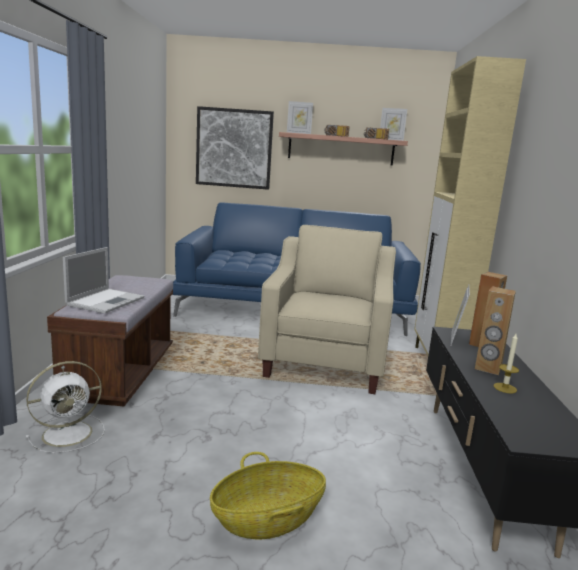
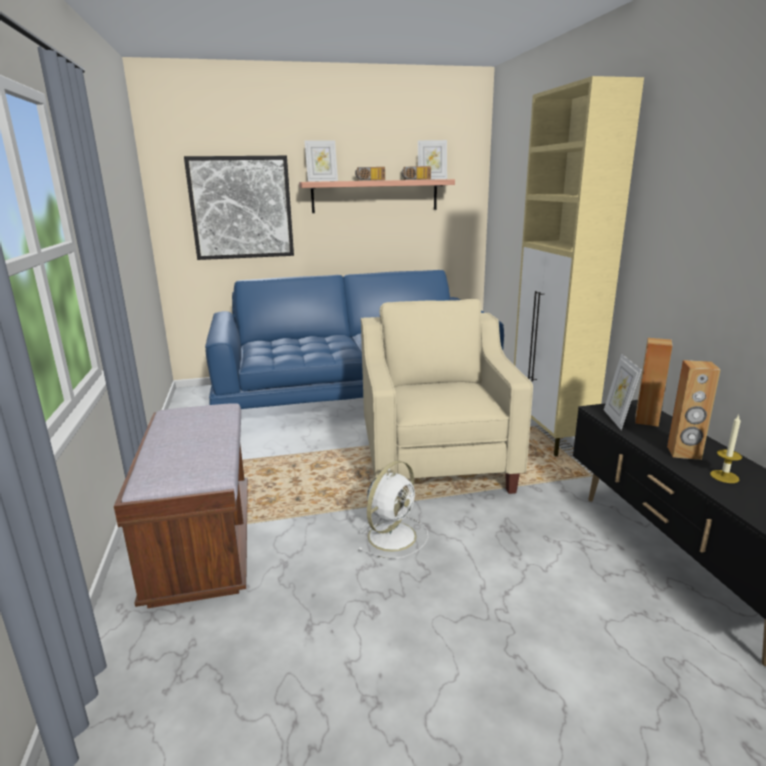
camera: 15 degrees left, 5 degrees up
white fan [25,361,105,453] -> white fan moved to [358,461,428,559]
laptop [63,247,144,314] -> none
basket [210,452,326,539] -> none

